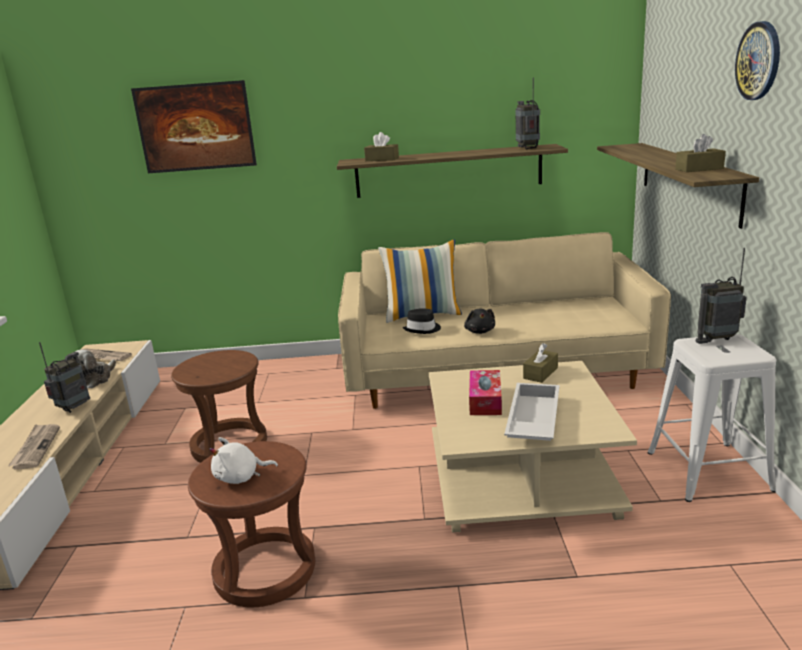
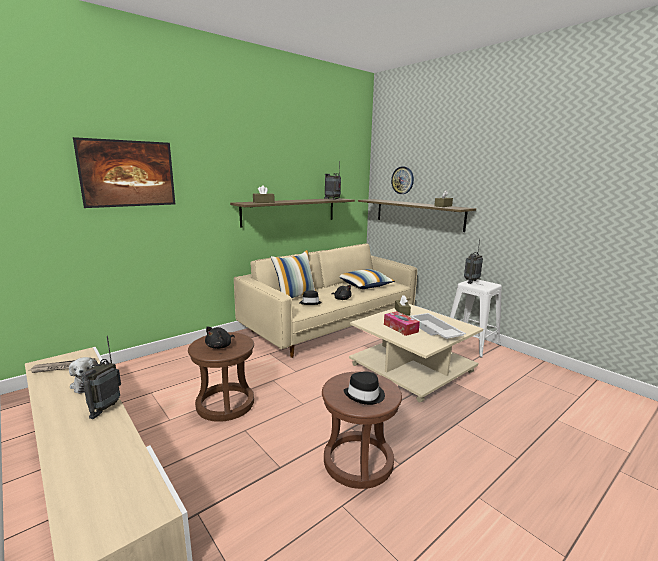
camera: 40 degrees left, 5 degrees down
newspaper [8,424,60,470] -> none
radio [39,342,90,413] -> radio turned 150 degrees counterclockwise [81,336,121,419]
white plush toy [209,437,278,484] -> black hat [343,372,385,405]
wall clock [735,21,780,100] -> wall clock moved to [391,166,414,194]
none -> black plush toy [205,327,235,349]
none -> pillow [339,269,395,289]

